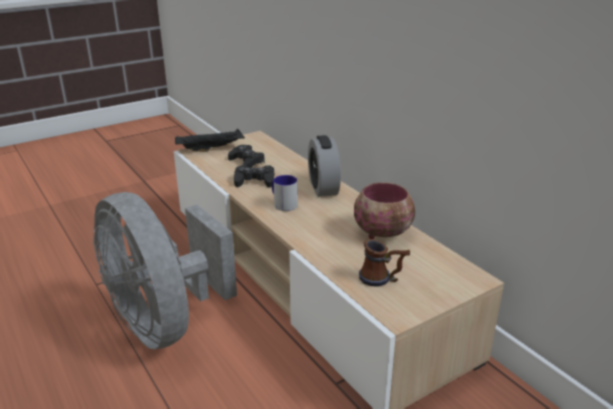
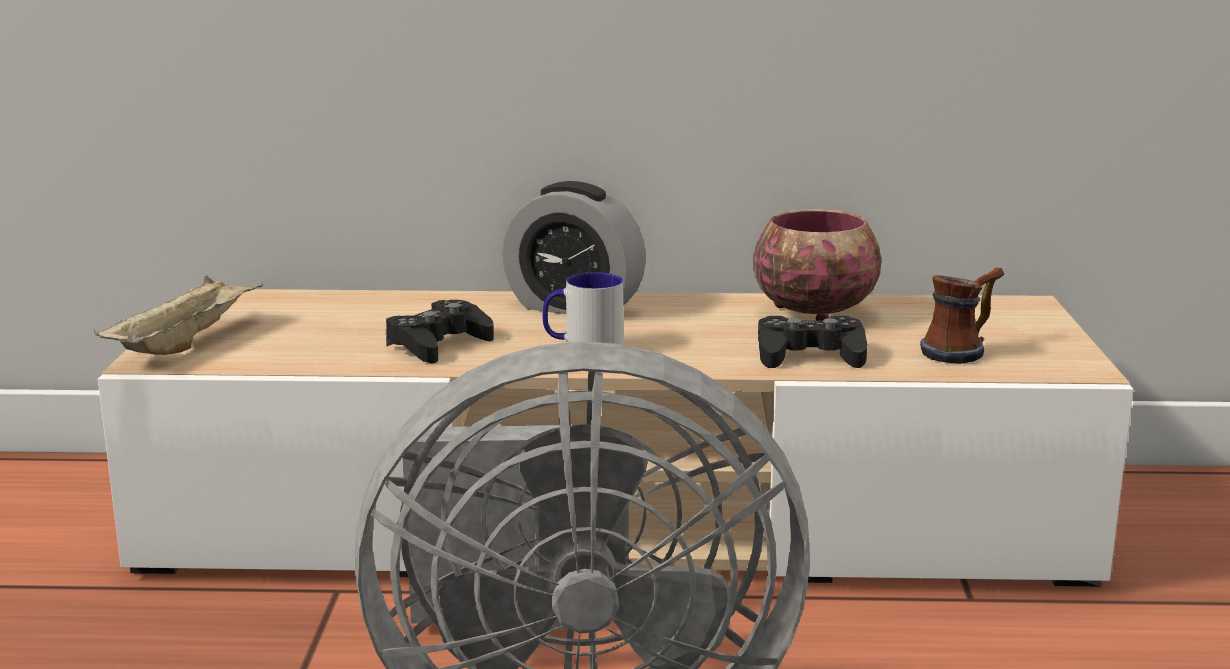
camera: 55 degrees left, 10 degrees down
black tray [175,129,245,152] -> beige tray [94,275,263,355]
black game controller [228,145,265,168] -> black game controller moved to [758,316,867,368]

